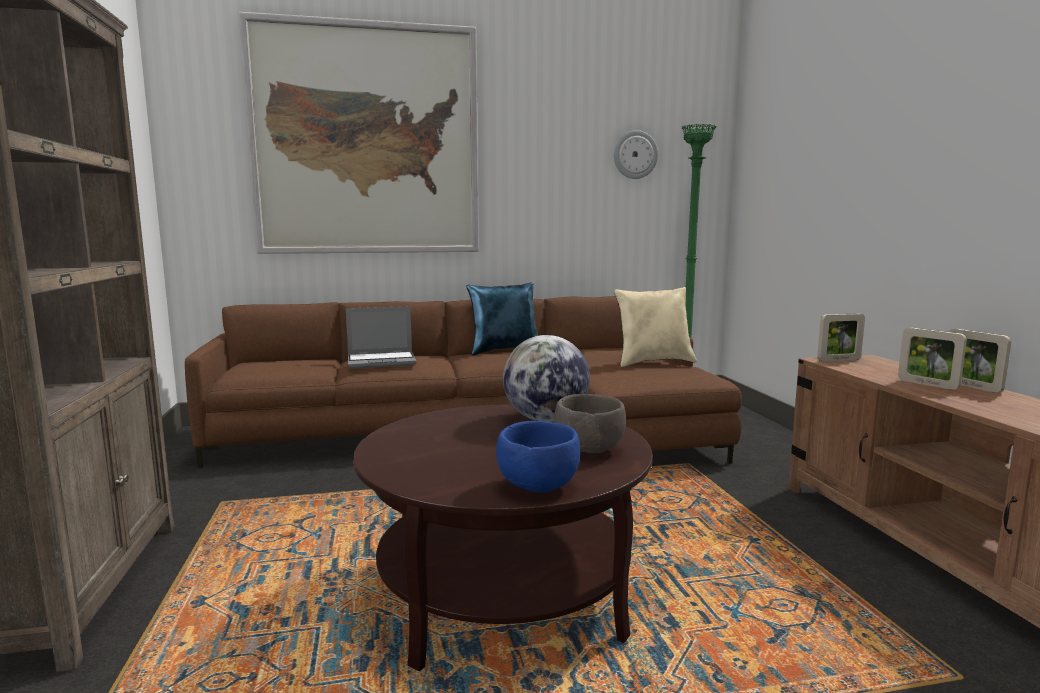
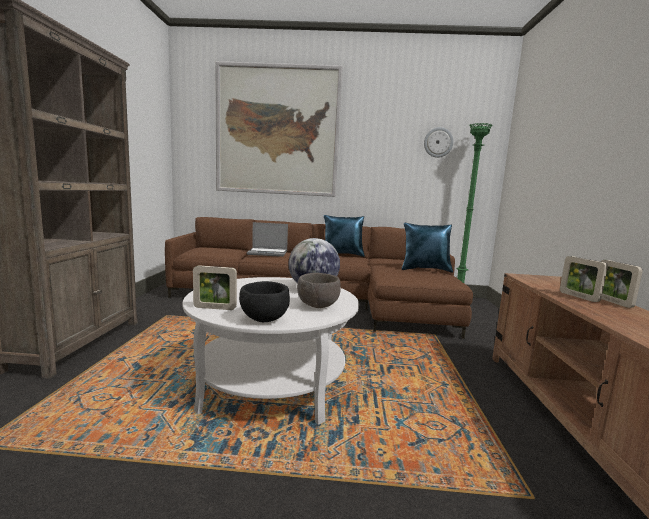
camera: 15 degrees right, 0 degrees up
brown coffee table [353,405,653,671] -> white coffee table [183,277,359,425]
blue bowl [496,421,580,493] -> black bowl [239,281,290,322]
beige pillow [614,287,697,367] -> blue pillow [402,223,453,273]
picture frame [817,313,865,362] -> picture frame moved to [193,265,237,310]

